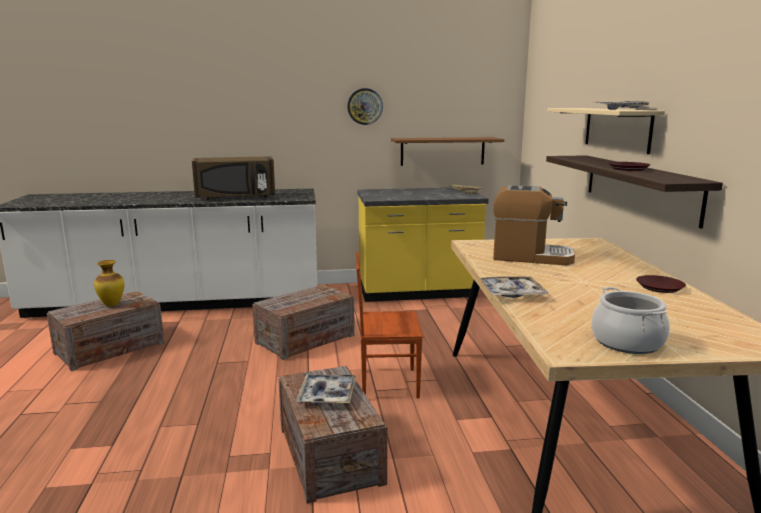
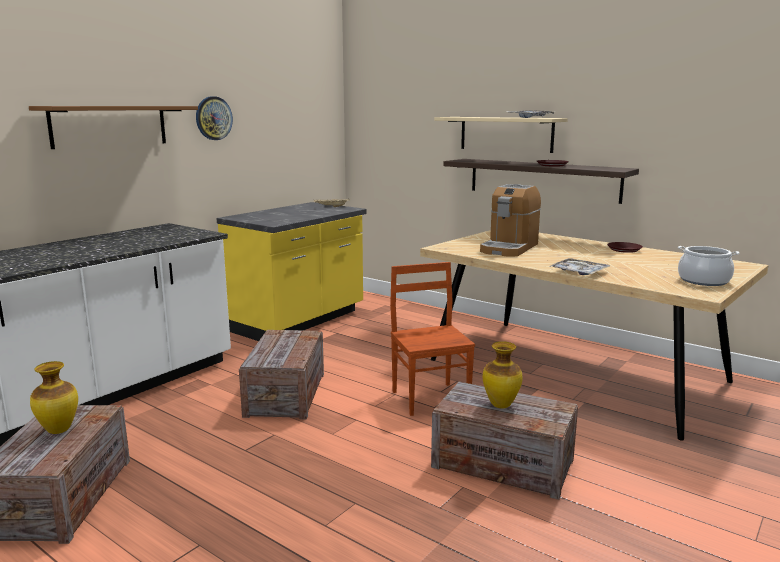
camera: 45 degrees left, 0 degrees up
brown microwave [192,156,275,200] -> none
tray [296,374,356,406] -> vase [483,341,523,408]
brown chair [356,251,423,399] -> brown chair turned 120 degrees clockwise [390,262,475,416]
brown shelf [391,137,504,166] -> brown shelf moved to [29,106,198,149]
coffee machine [493,185,575,265] -> coffee machine turned 150 degrees clockwise [480,184,541,257]

